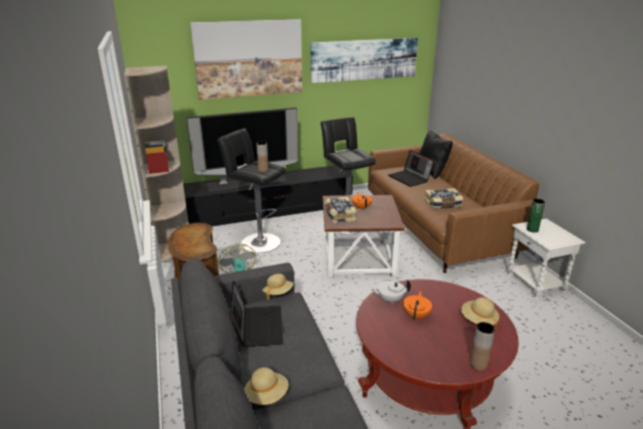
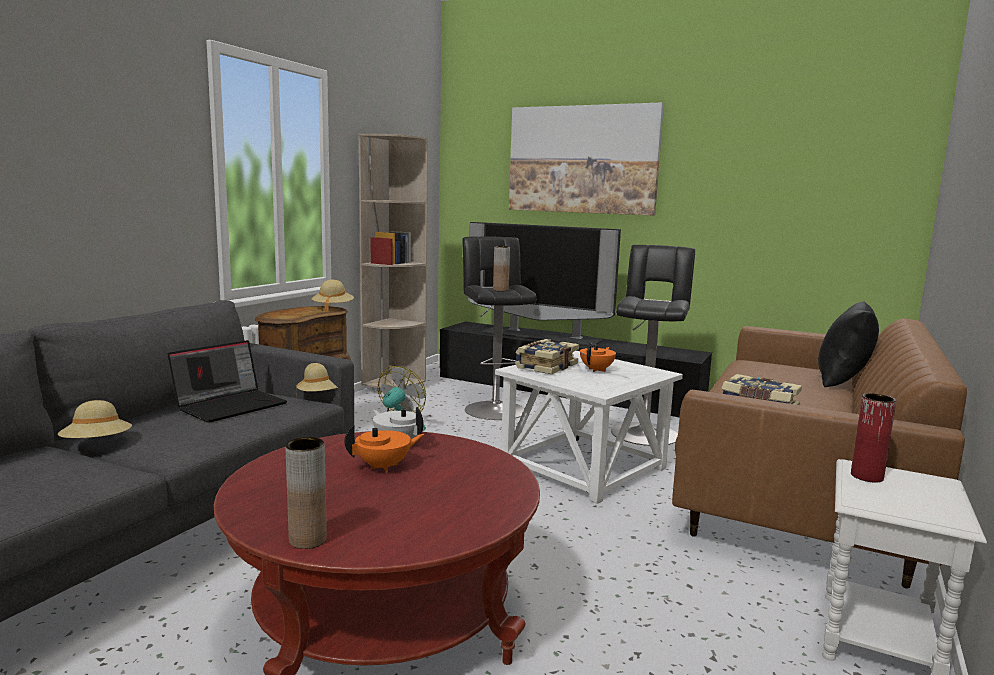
camera: 45 degrees right, 15 degrees down
picture [311,38,418,83] -> none
brown side table [323,195,405,278] -> white side table [495,351,683,504]
laptop [388,150,434,187] -> none
beige hat [461,297,499,329] -> beige hat moved to [312,280,354,312]
green vase [527,199,545,233] -> red vase [851,393,896,483]

